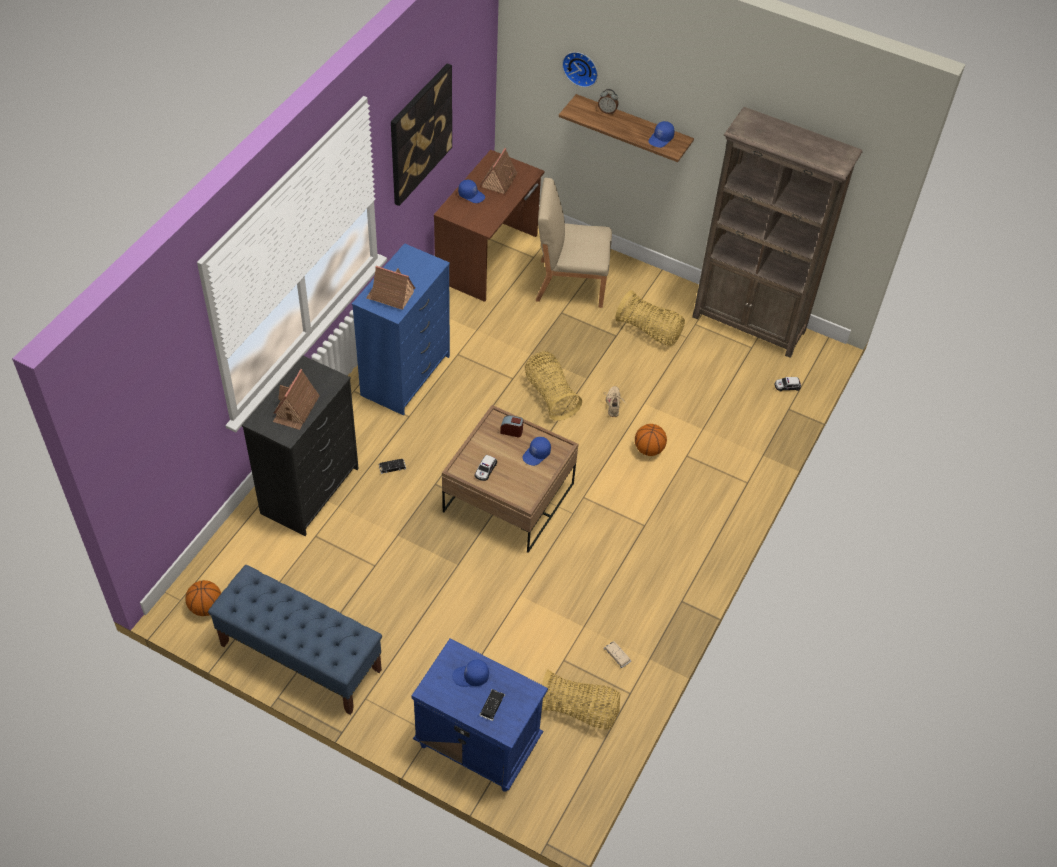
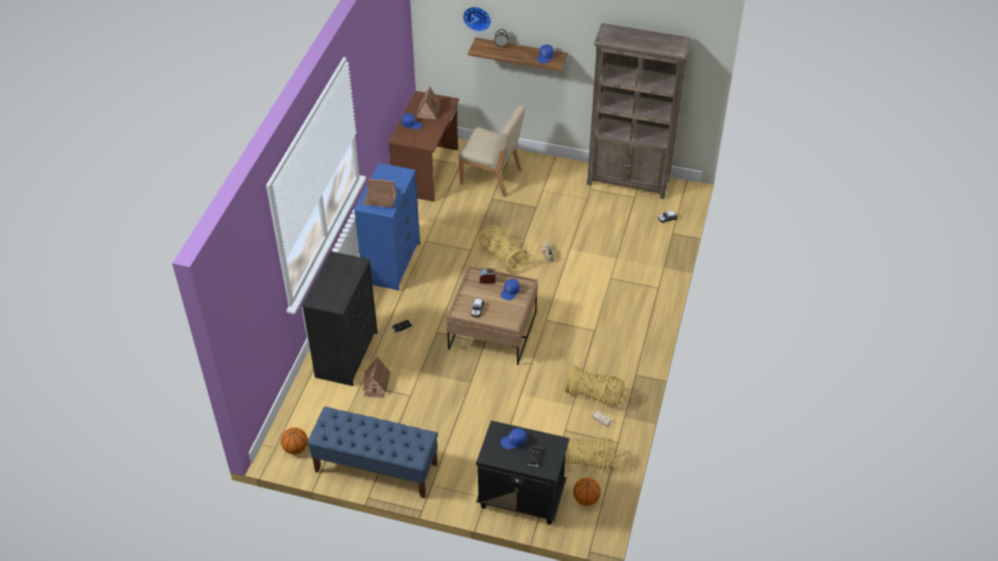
camera: 10 degrees left, 5 degrees down
toy house [273,369,320,430] -> toy house moved to [363,356,390,398]
picture [391,63,452,206] -> none
blue nightstand [411,639,548,792] -> black nightstand [476,420,569,525]
beige chair [536,178,612,308] -> beige chair turned 150 degrees counterclockwise [458,105,525,197]
basket [615,290,685,346] -> basket moved to [565,365,624,406]
basketball [635,424,667,456] -> basketball moved to [573,478,601,506]

